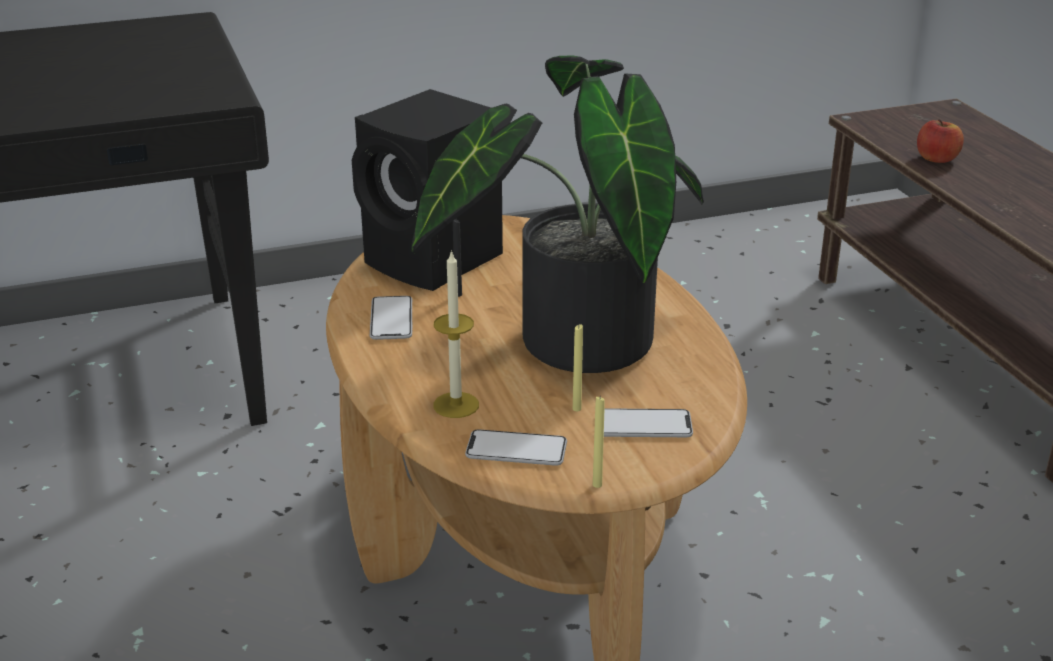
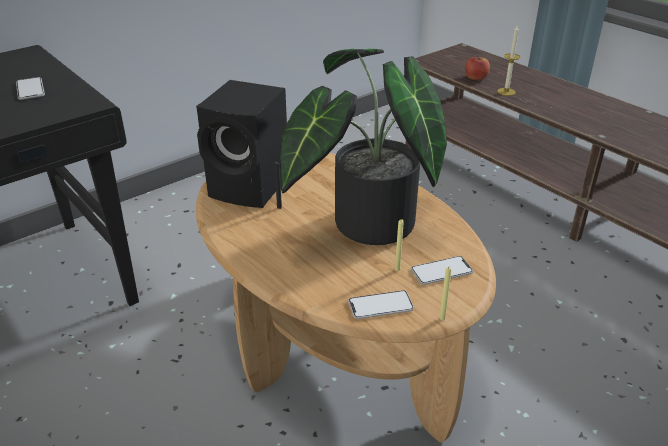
camera: 20 degrees left, 5 degrees up
phone [370,296,412,340] -> phone moved to [16,77,45,100]
candle [433,250,479,418] -> candle moved to [497,26,520,96]

